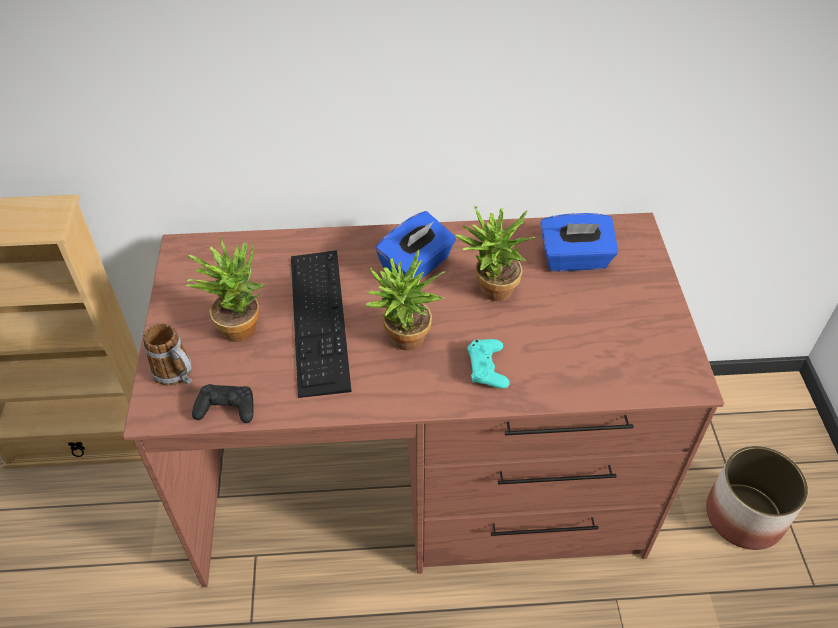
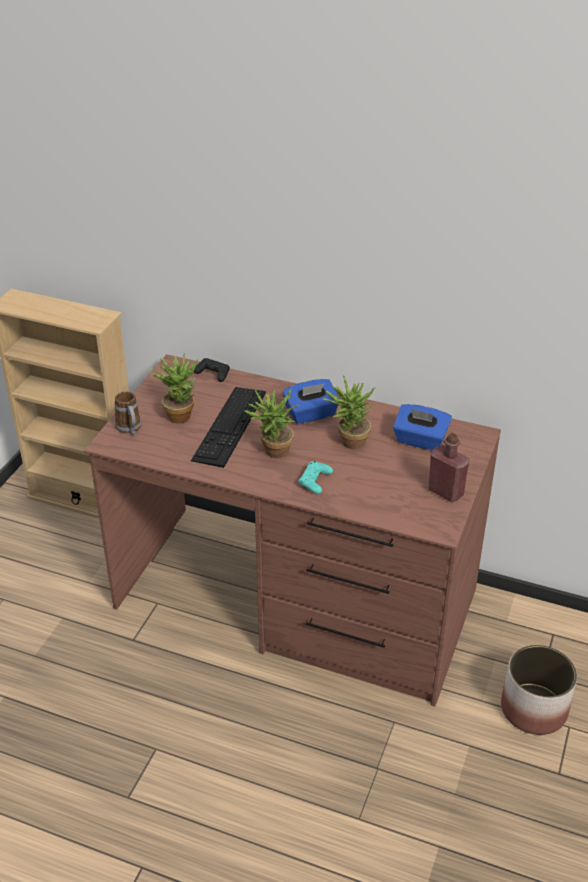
camera: 25 degrees right, 10 degrees down
black game controller [192,384,254,423] -> black game controller moved to [194,358,230,382]
none -> red bottle [428,433,470,502]

